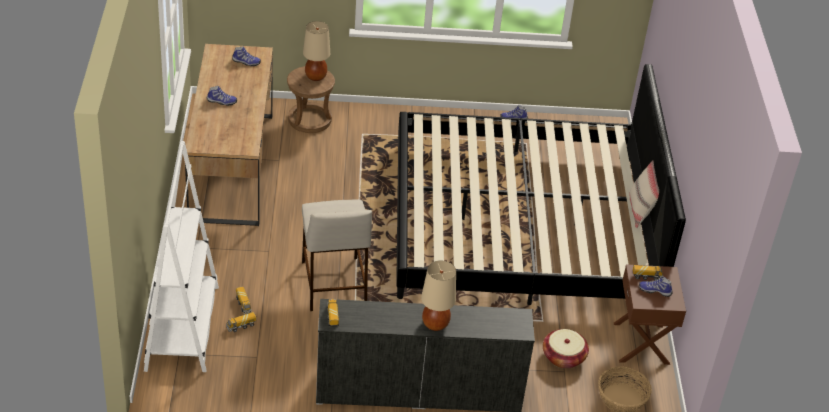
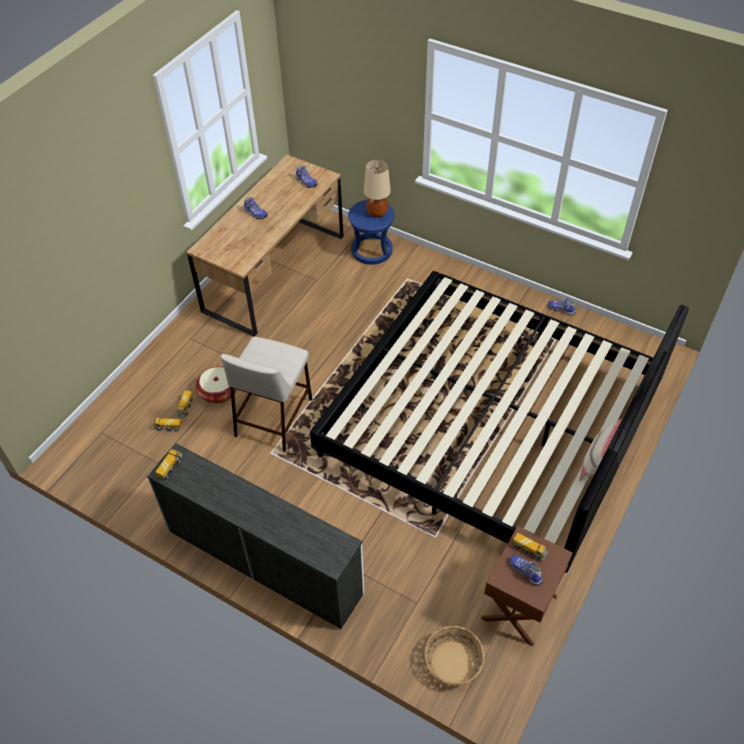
camera: 35 degrees right, 10 degrees up
white bookcase [144,141,219,372] -> none
brown stool [287,66,335,133] -> blue stool [348,200,395,265]
beige table lamp [421,261,456,331] -> none
basket [543,329,589,369] -> basket moved to [196,366,237,403]

